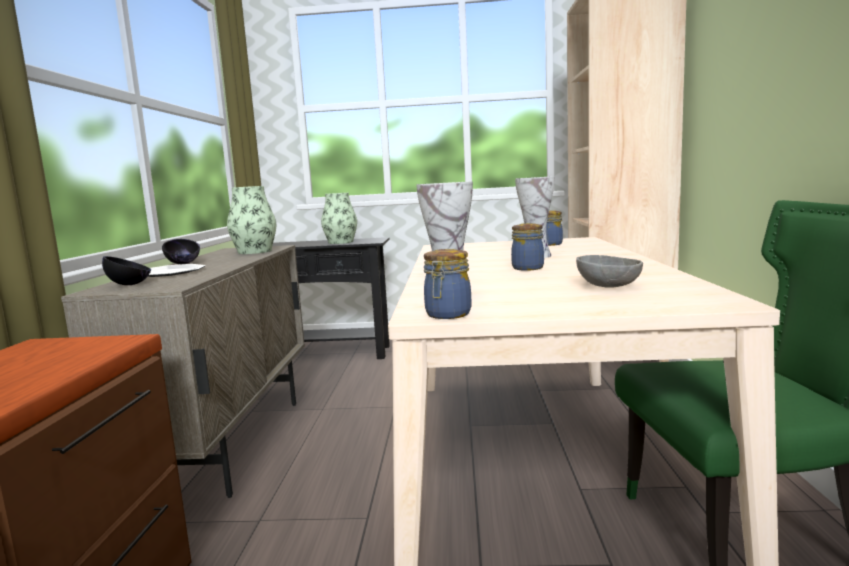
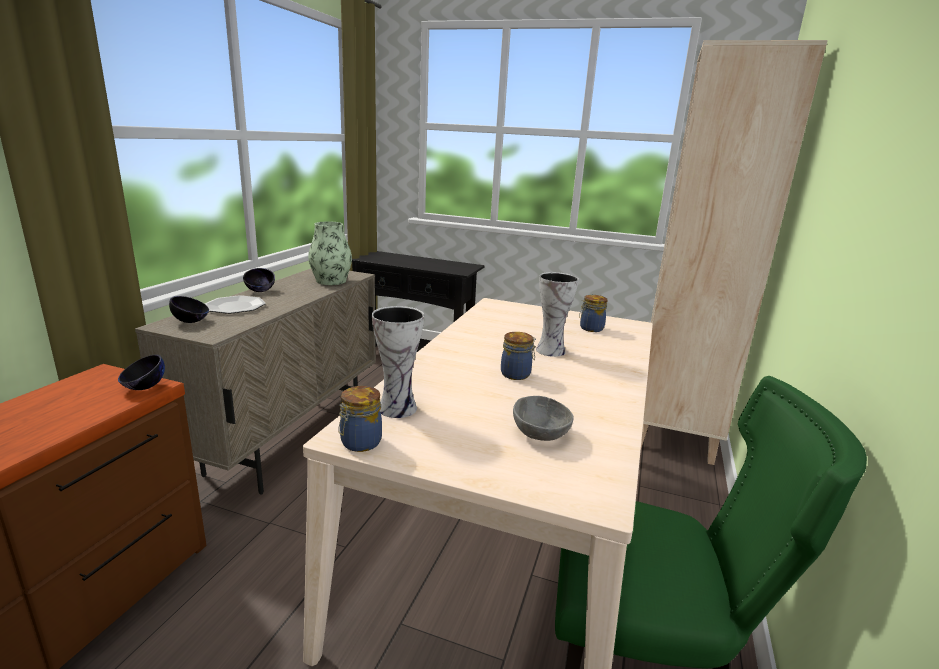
camera: 15 degrees right, 10 degrees up
vase [321,193,357,244] -> none
none -> black bowl [118,354,165,390]

